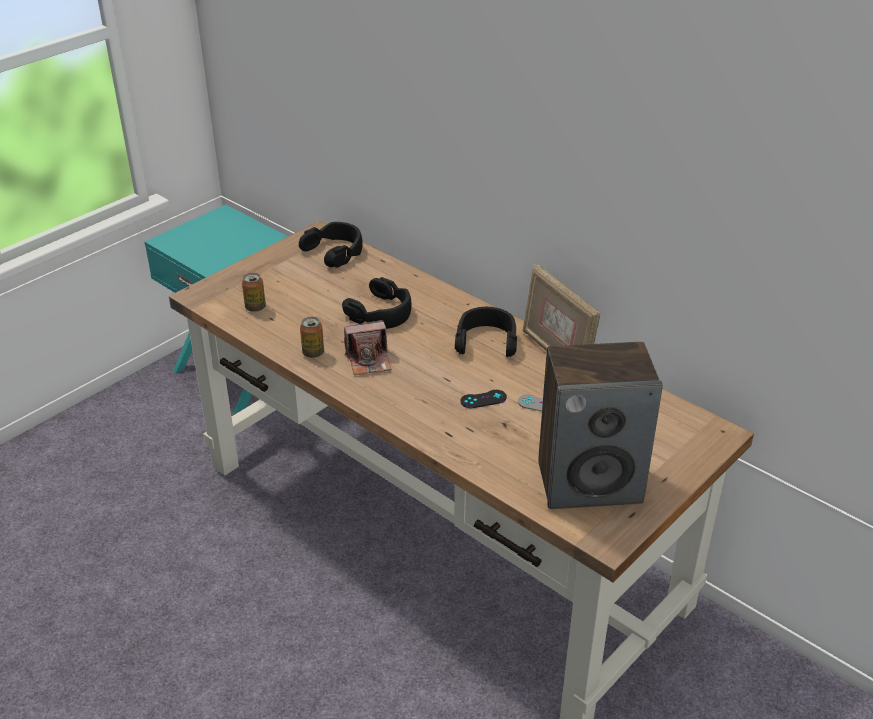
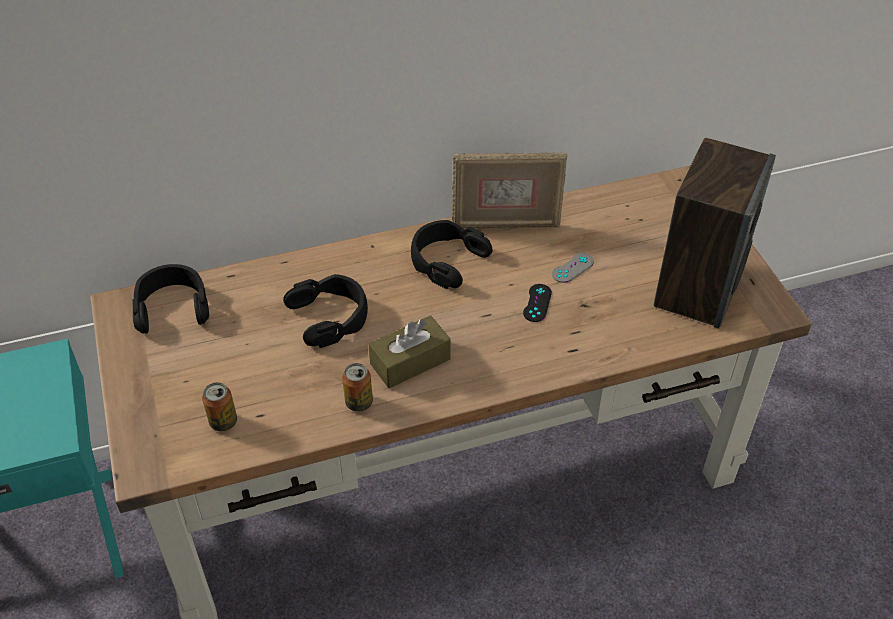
camera: 60 degrees left, 10 degrees up
camera [344,320,391,375] -> brown tissue box [369,315,451,388]

